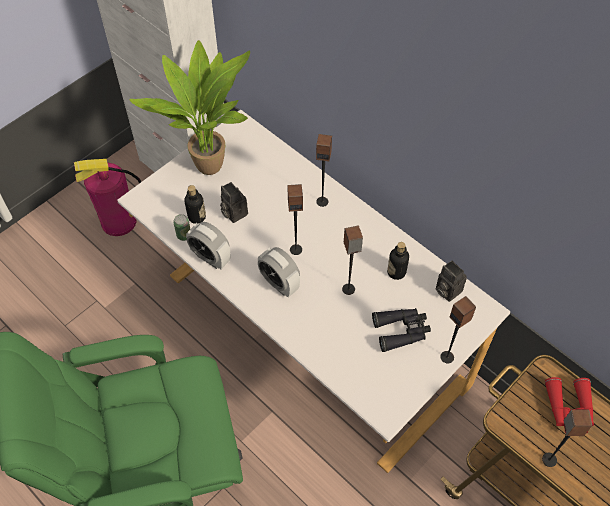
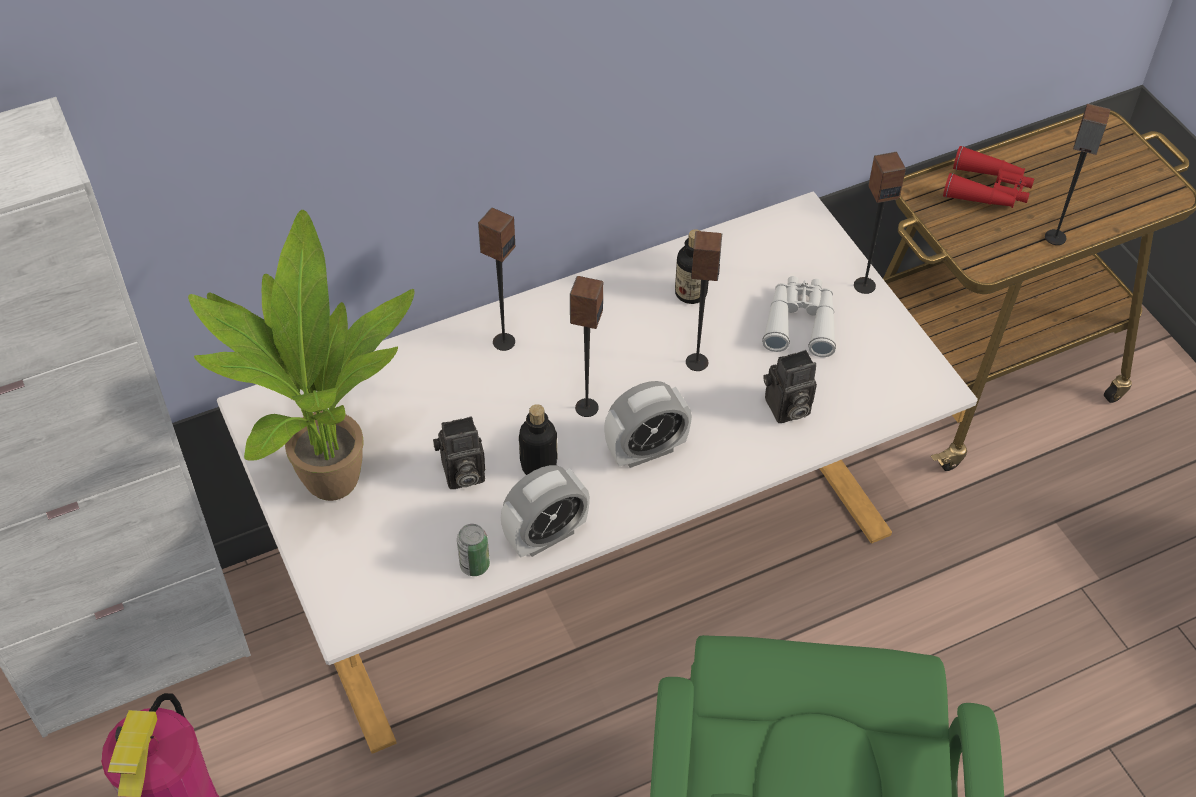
camera: 70 degrees left, 5 degrees down
bottle [185,185,206,224] -> bottle moved to [519,404,558,475]
black binoculars [372,308,431,352] -> white binoculars [762,276,836,357]
camera [436,261,467,302] -> camera moved to [764,350,817,423]

